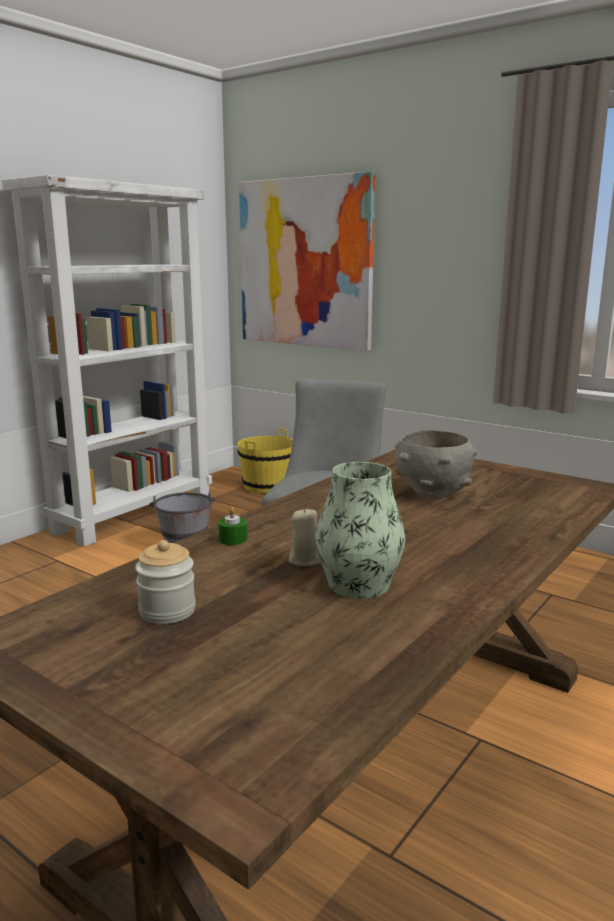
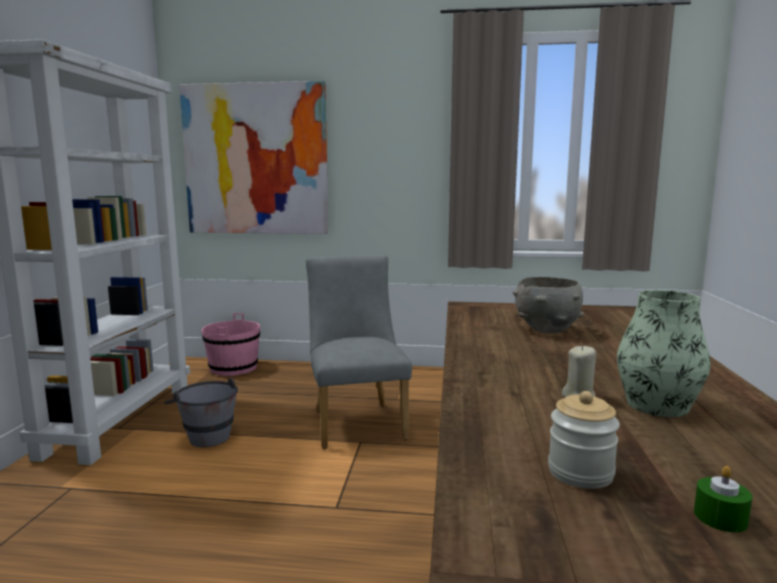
camera: 30 degrees left, 5 degrees down
green candle [218,507,247,545] -> green candle moved to [694,466,752,532]
yellow bucket [238,428,293,494] -> pink bucket [202,313,260,376]

